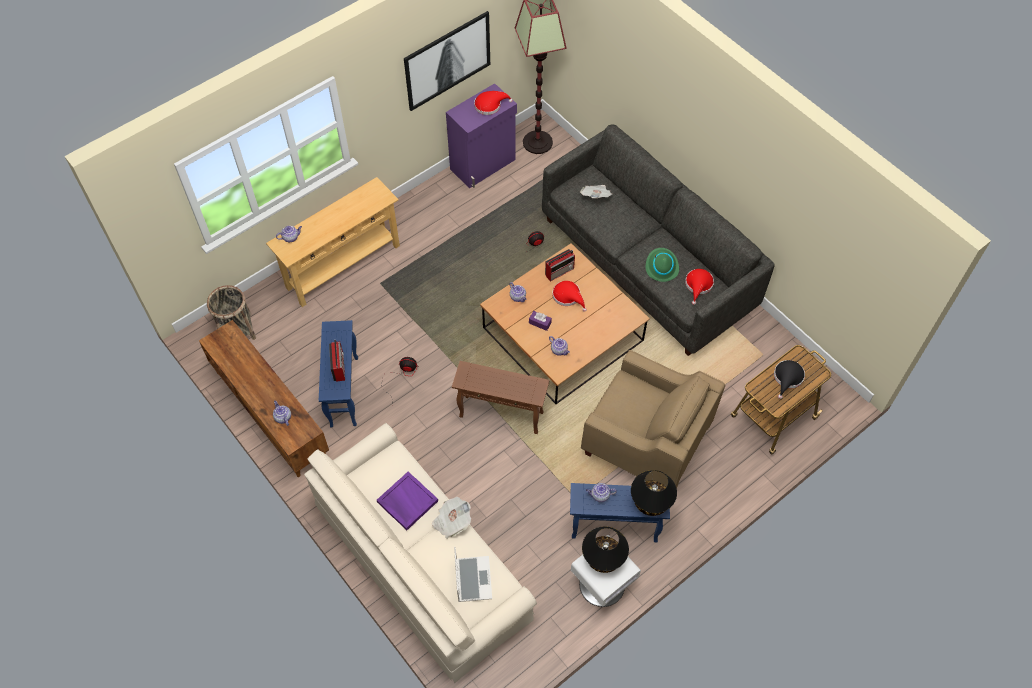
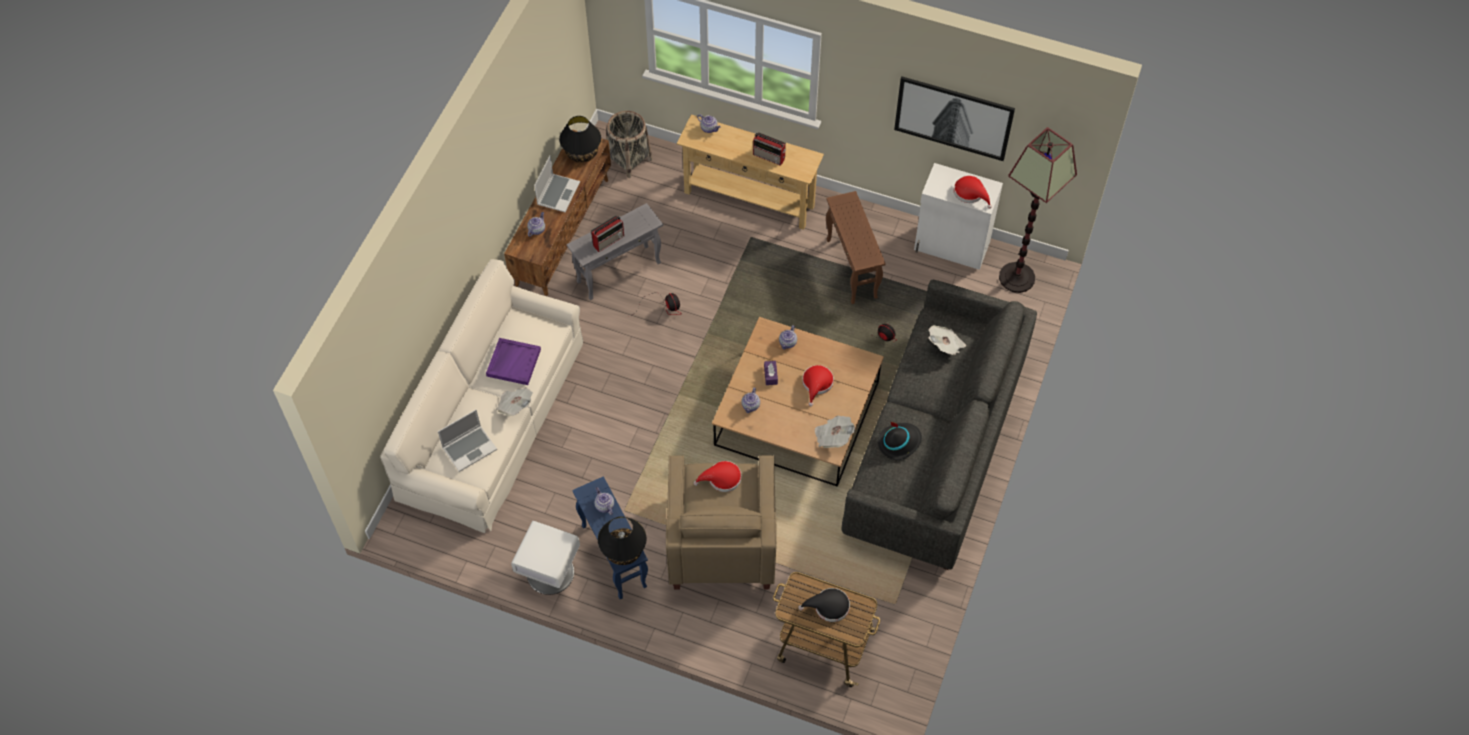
camera: 60 degrees right, 0 degrees up
blue side table [319,320,358,427] -> grey side table [567,203,663,300]
purple cabinet [446,83,517,188] -> white cabinet [914,163,1003,270]
brown side table [452,361,549,434] -> brown side table moved to [826,191,886,304]
radio [545,249,575,282] -> radio moved to [753,132,786,166]
black table lamp [582,526,629,573] -> black table lamp moved to [559,116,601,163]
green hat [646,248,679,282] -> black hat [878,422,922,460]
red hat [685,269,714,305] -> red hat moved to [694,461,741,492]
none -> laptop [534,155,580,212]
none -> newspaper [814,416,855,448]

